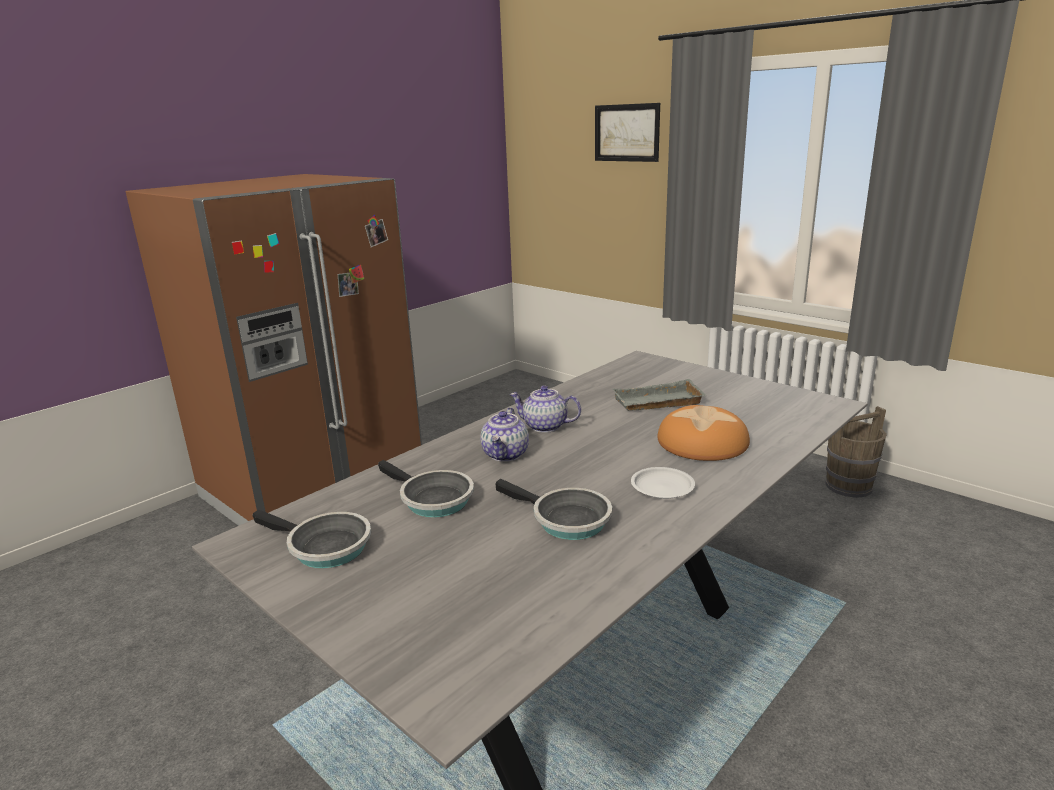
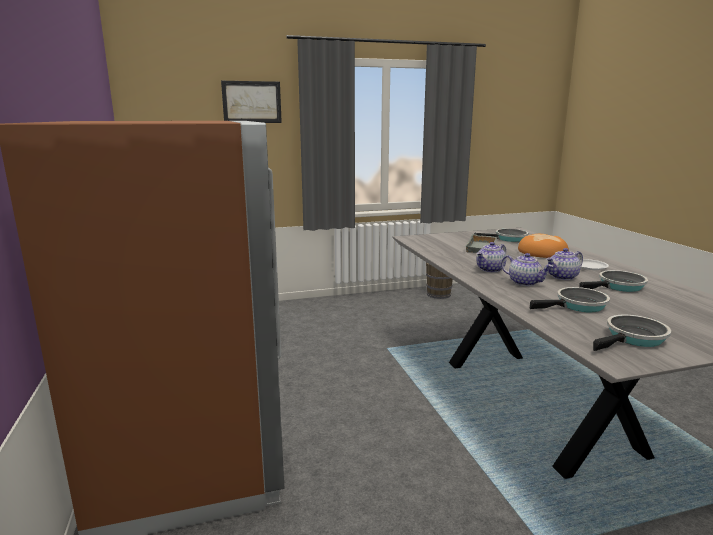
camera: 60 degrees left, 5 degrees down
none -> frying pan [474,229,528,242]
none -> teapot [546,248,583,280]

